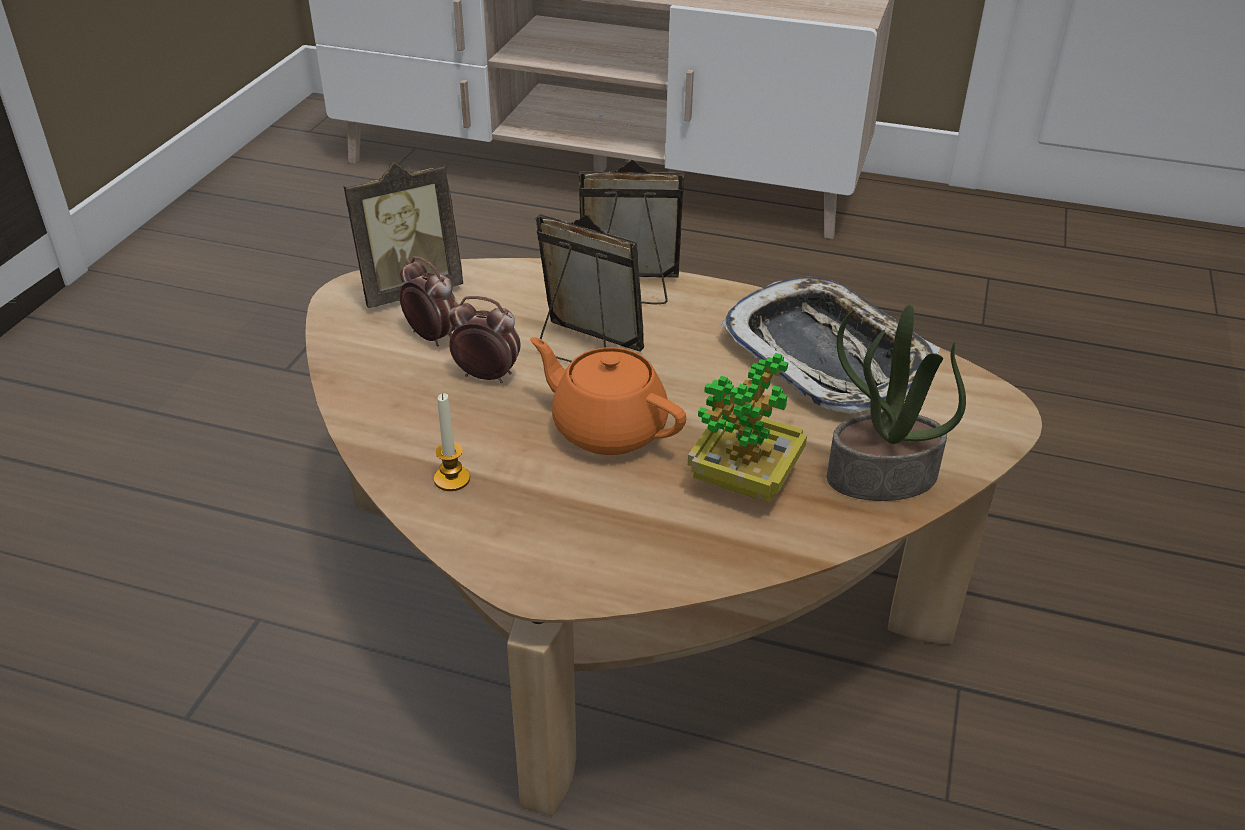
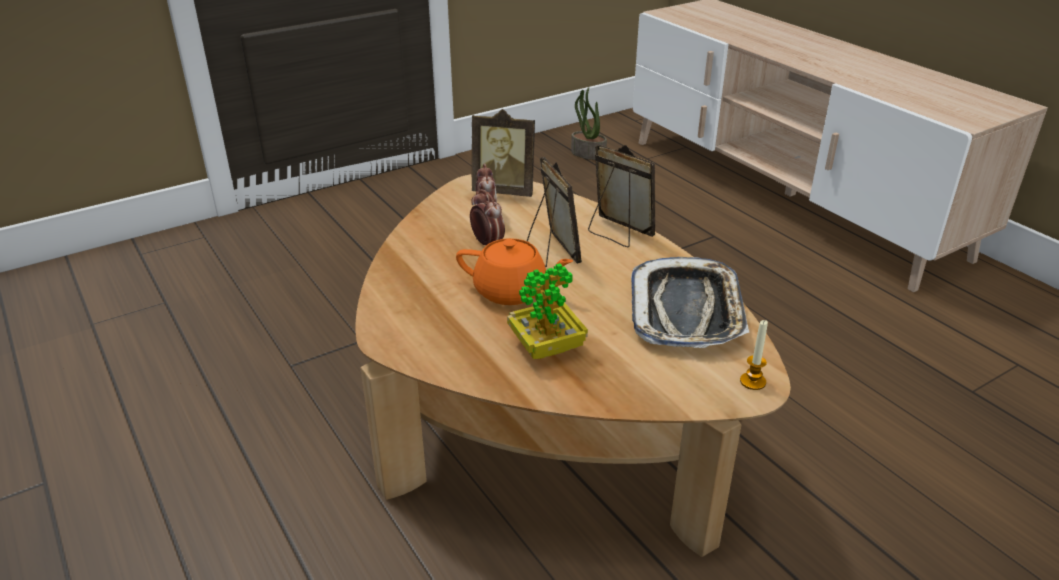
camera: 40 degrees right, 5 degrees down
candle [434,393,470,491] -> candle moved to [740,320,768,390]
orange teapot [530,337,686,455] -> orange teapot turned 120 degrees clockwise [456,238,573,305]
potted plant [827,305,966,501] -> potted plant moved to [571,87,607,160]

